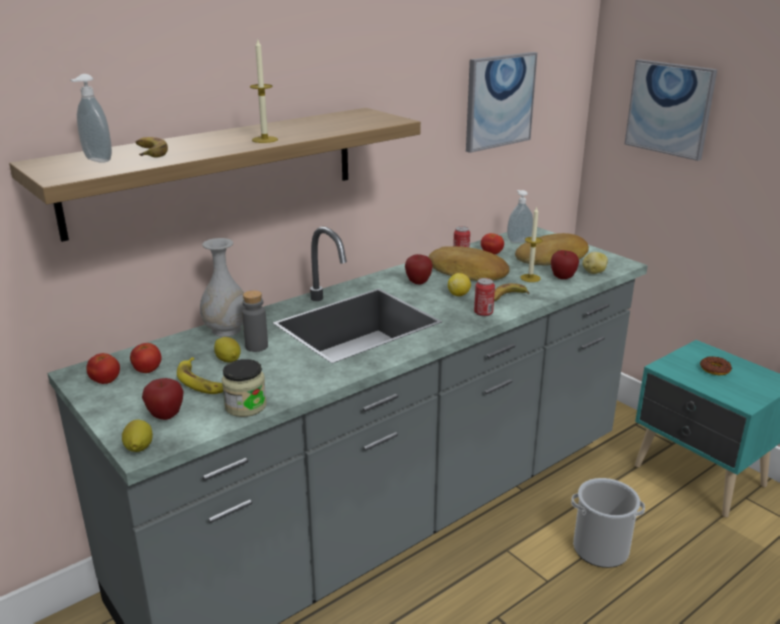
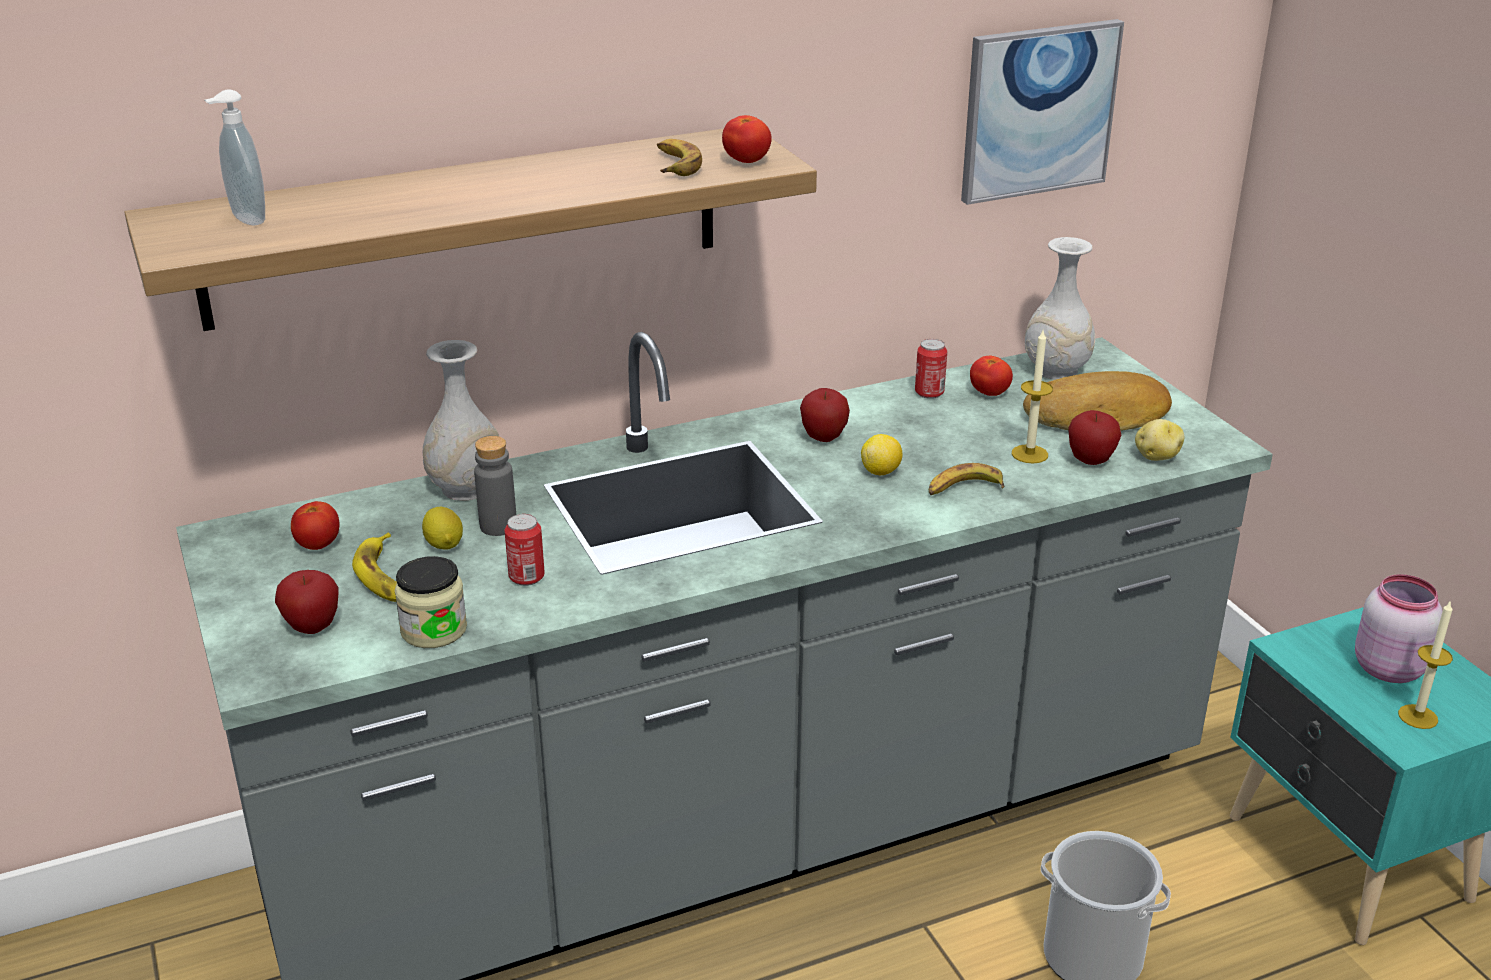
camera: 15 degrees right, 5 degrees up
tomato [86,353,120,384] -> tomato moved to [722,115,772,163]
lemon [122,420,153,452] -> none
banana [136,137,168,158] -> banana moved to [657,139,702,176]
candle [250,40,278,143] -> candle moved to [1398,600,1453,729]
bread [428,246,510,281] -> none
can [474,278,495,317] -> can moved to [504,514,545,586]
soap dispenser [507,190,533,243] -> white vase [1025,237,1095,380]
picture [625,59,717,161] -> none
donut [700,356,732,375] -> pink jar [1355,574,1443,683]

